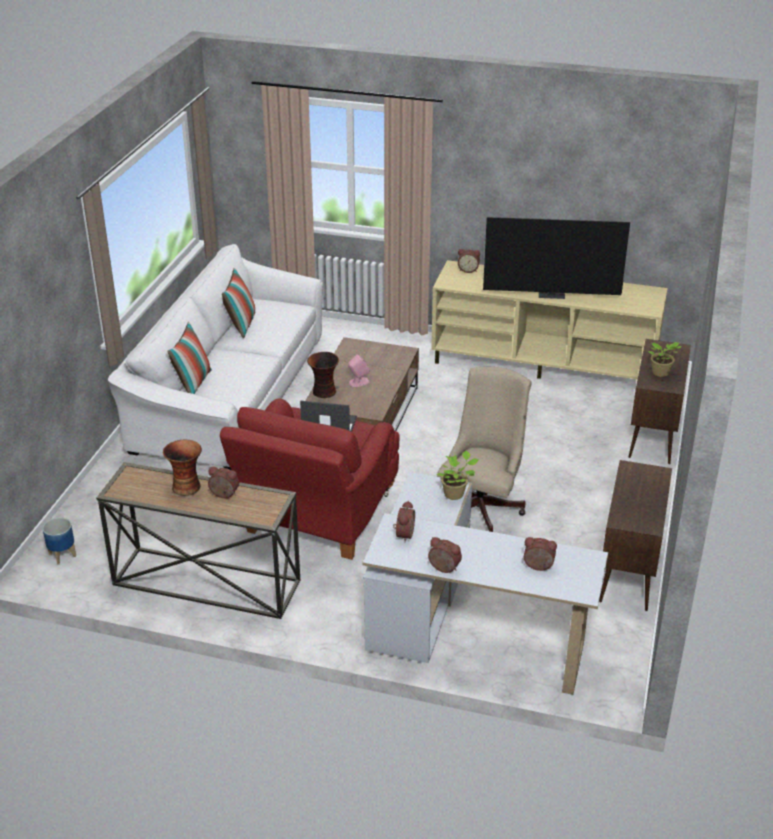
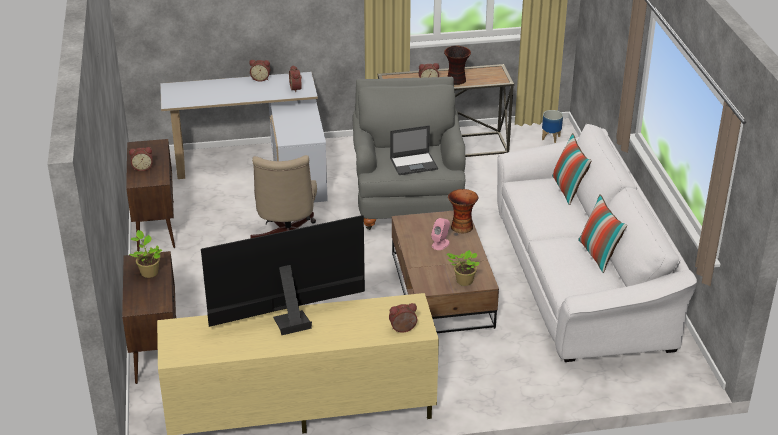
camera: 155 degrees right, 0 degrees up
red armchair [220,398,400,560] -> grey armchair [353,77,466,230]
potted plant [437,450,479,500] -> potted plant moved to [446,250,480,286]
alarm clock [523,537,557,571] -> alarm clock moved to [129,147,153,171]

